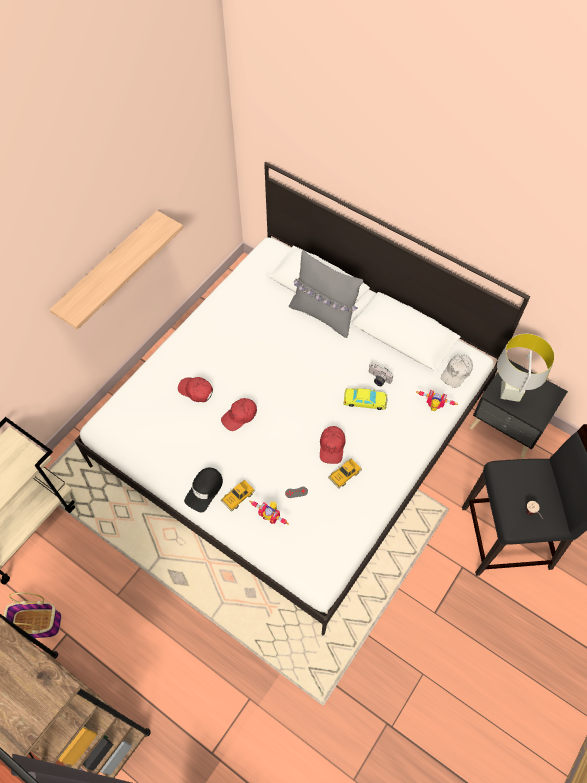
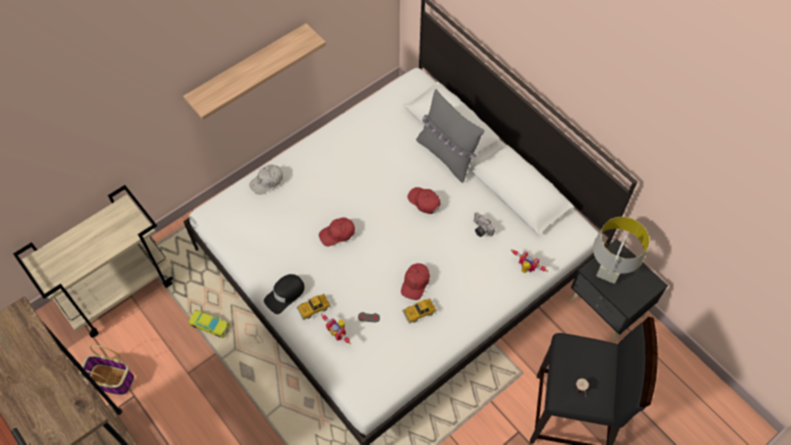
camera: 15 degrees right, 0 degrees up
red cap [178,377,213,402] -> red cap moved to [407,187,441,214]
yellow toy car [344,388,387,410] -> yellow toy car moved to [188,310,230,338]
white cap [441,354,473,388] -> white cap moved to [249,164,283,195]

